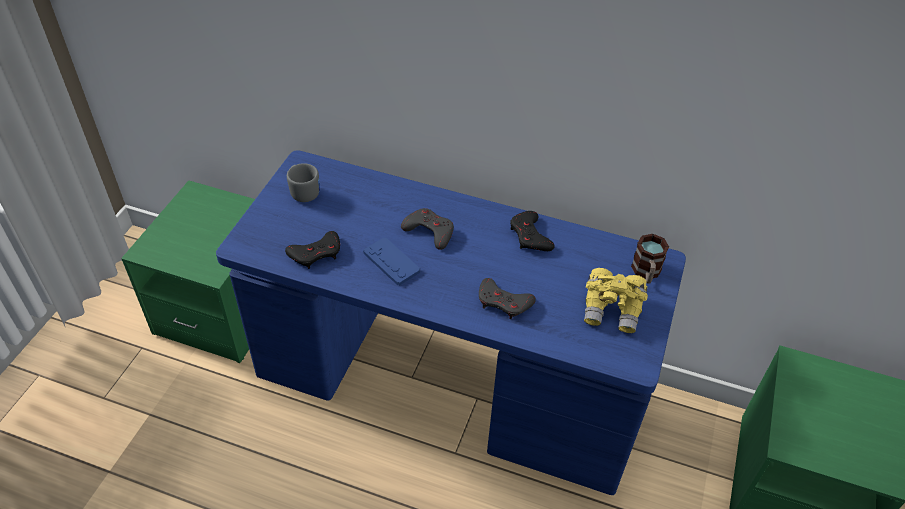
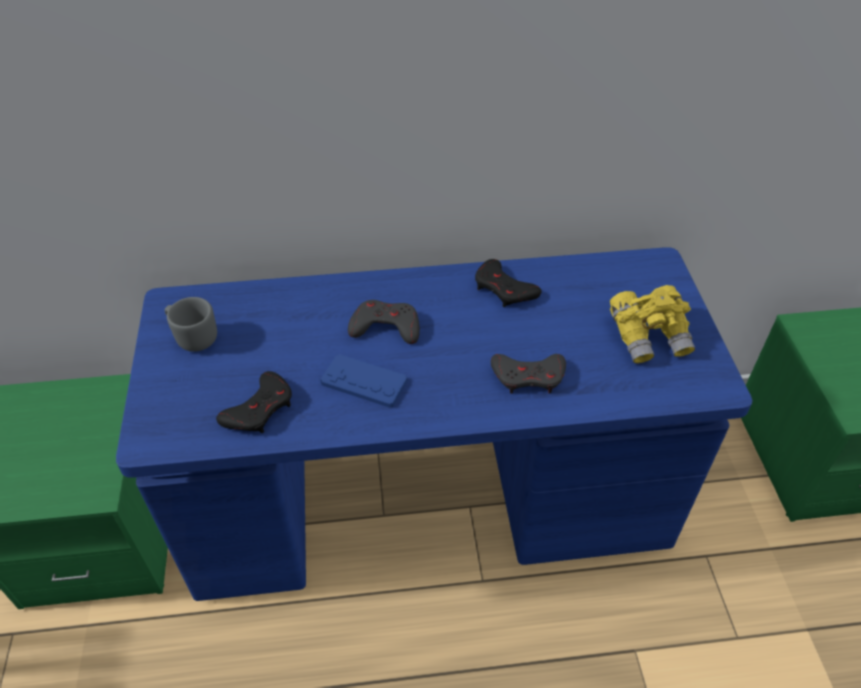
camera: 25 degrees left, 0 degrees up
mug [631,234,669,284] -> none

